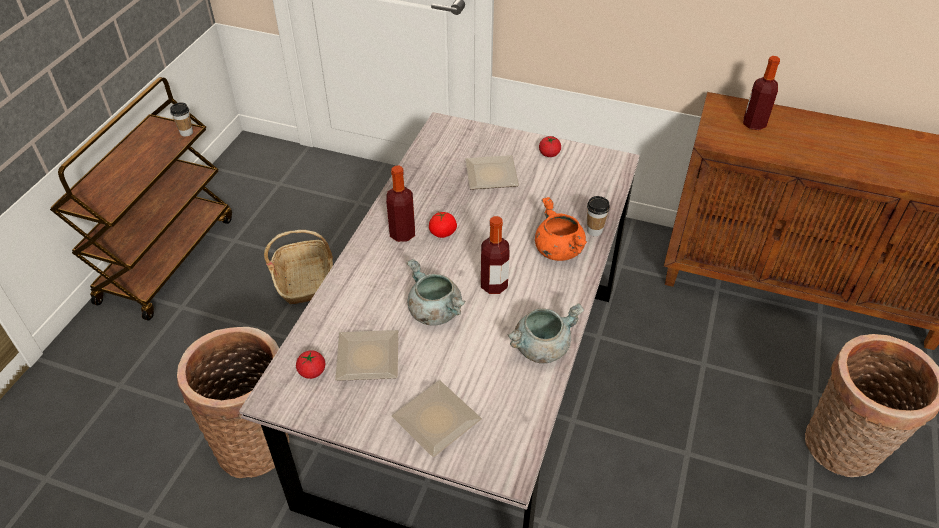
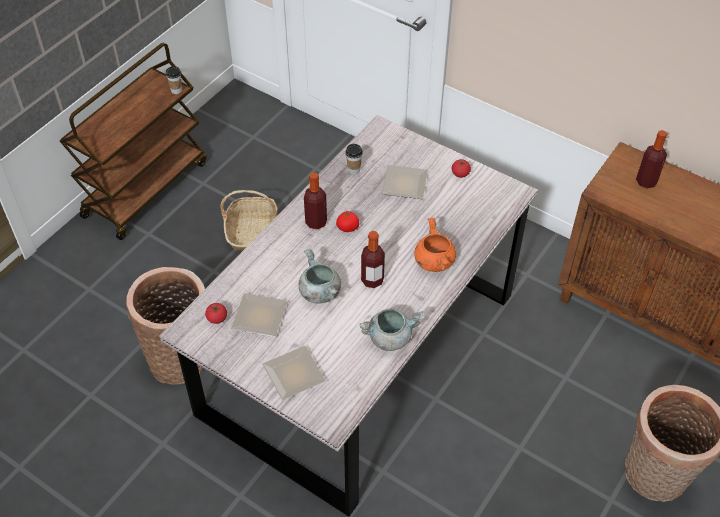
camera: 15 degrees right, 5 degrees up
cup [587,196,610,236] -> cup moved to [345,144,363,175]

